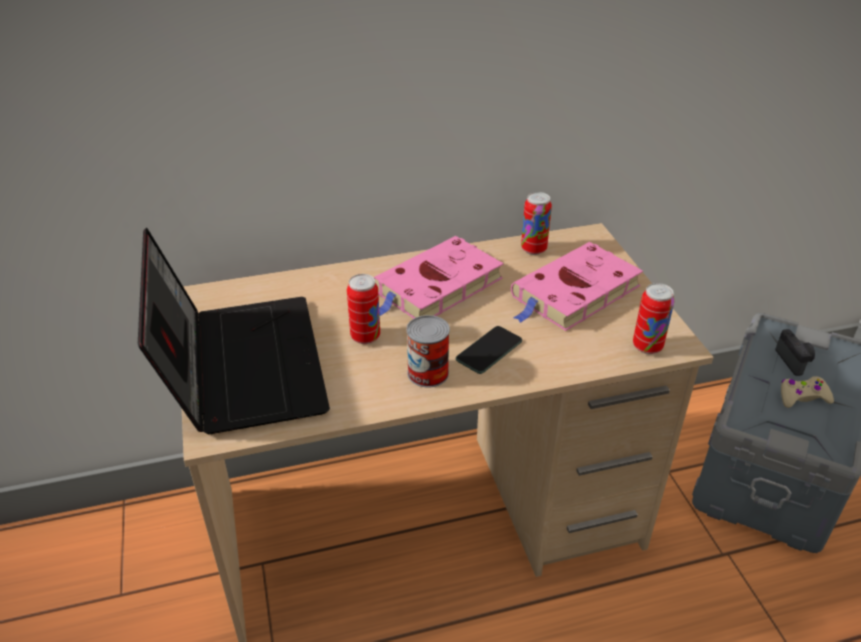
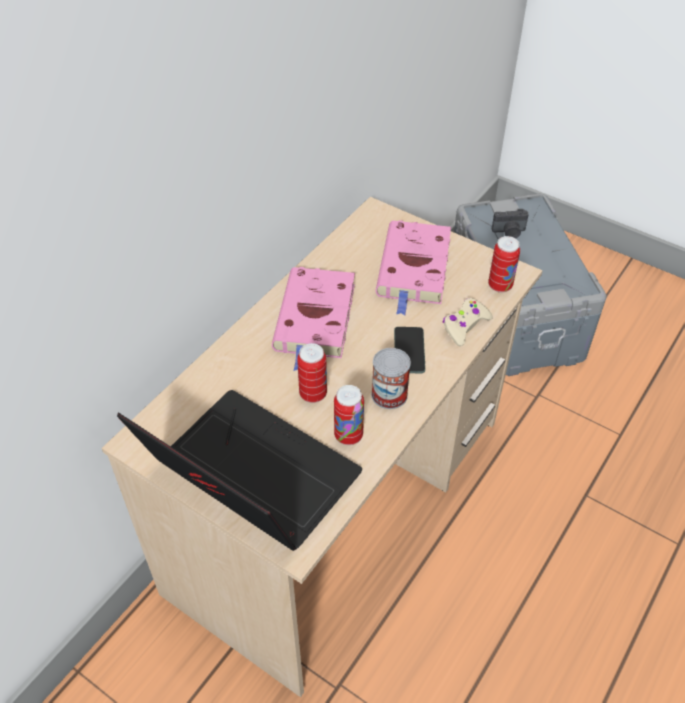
camera: 40 degrees left, 10 degrees up
can [521,192,552,255] -> can moved to [334,385,364,445]
camera [775,329,815,376] -> camera turned 135 degrees clockwise [492,209,529,238]
beige game controller [781,376,834,408] -> beige game controller moved to [443,298,493,346]

